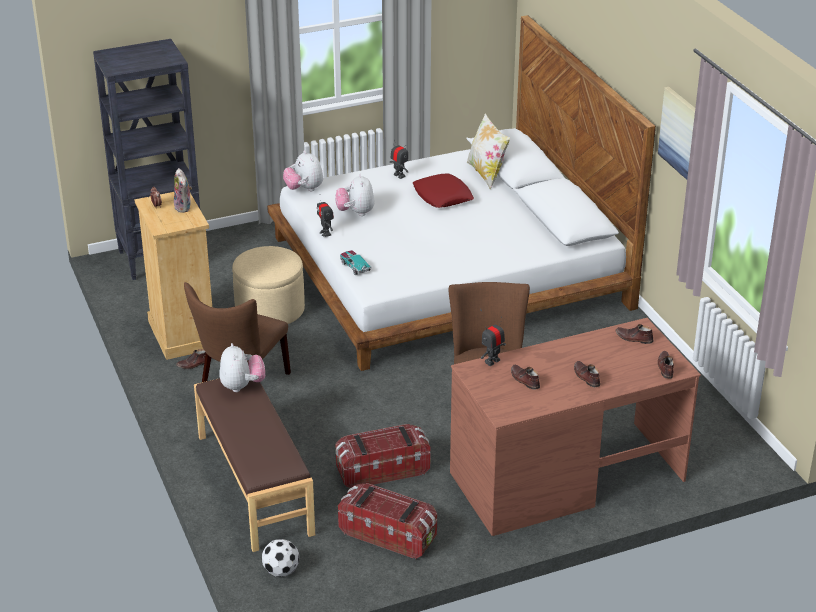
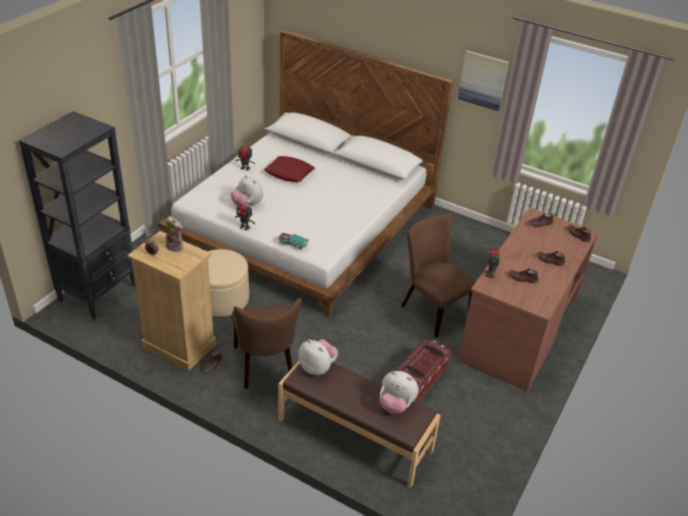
camera: 40 degrees left, 5 degrees up
football [262,539,299,577] -> none
plush toy [283,151,323,191] -> plush toy moved to [379,371,418,414]
storage box [338,483,437,559] -> none
pillow [467,113,510,189] -> none

